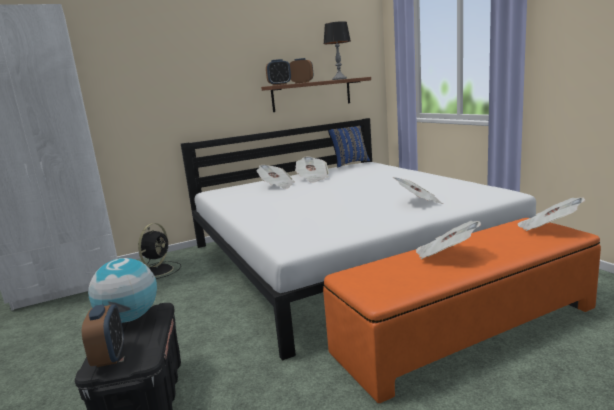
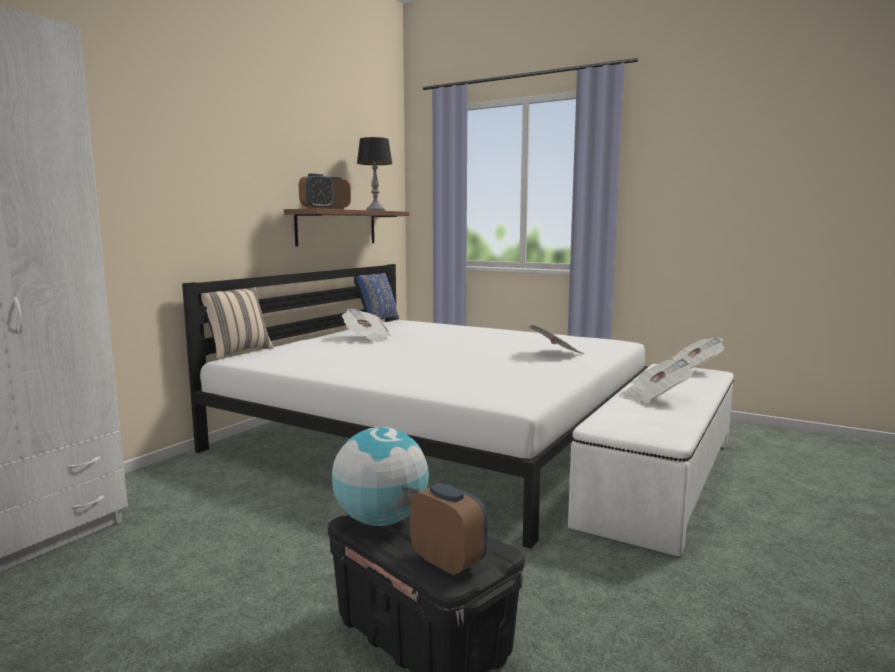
camera: 35 degrees left, 5 degrees down
black fan [138,223,181,279] -> none
newspaper [256,165,295,189] -> none
orange bench [323,218,601,403] -> white bench [568,364,734,557]
none -> beige pillow [201,287,274,360]

